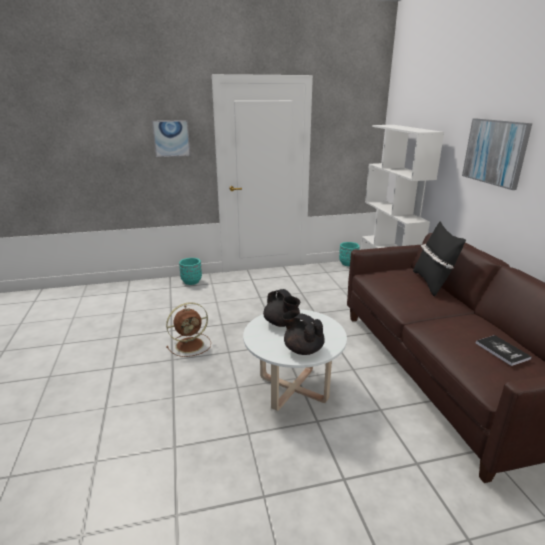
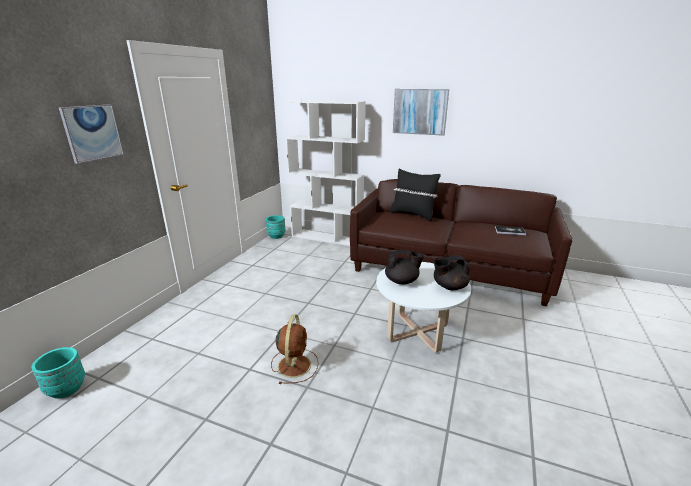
camera: 55 degrees left, 0 degrees up
turquoise planter [179,258,202,285] -> turquoise planter moved to [32,347,85,399]

